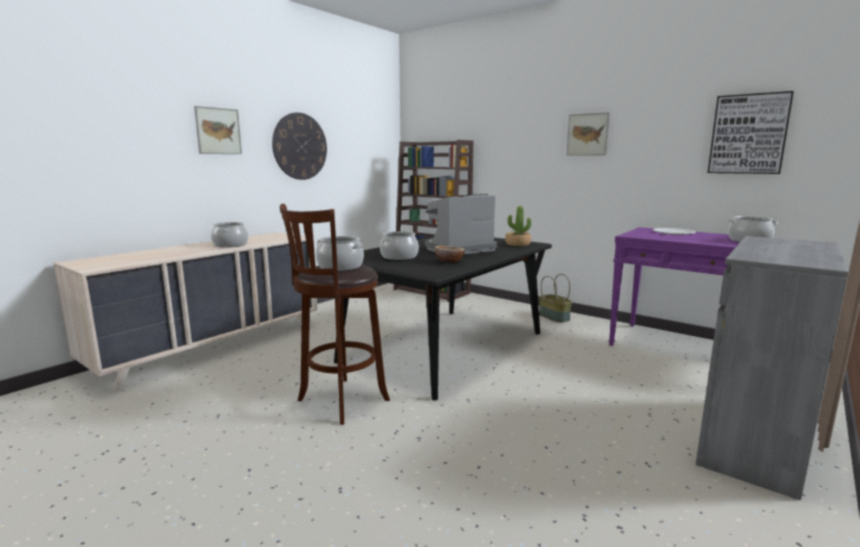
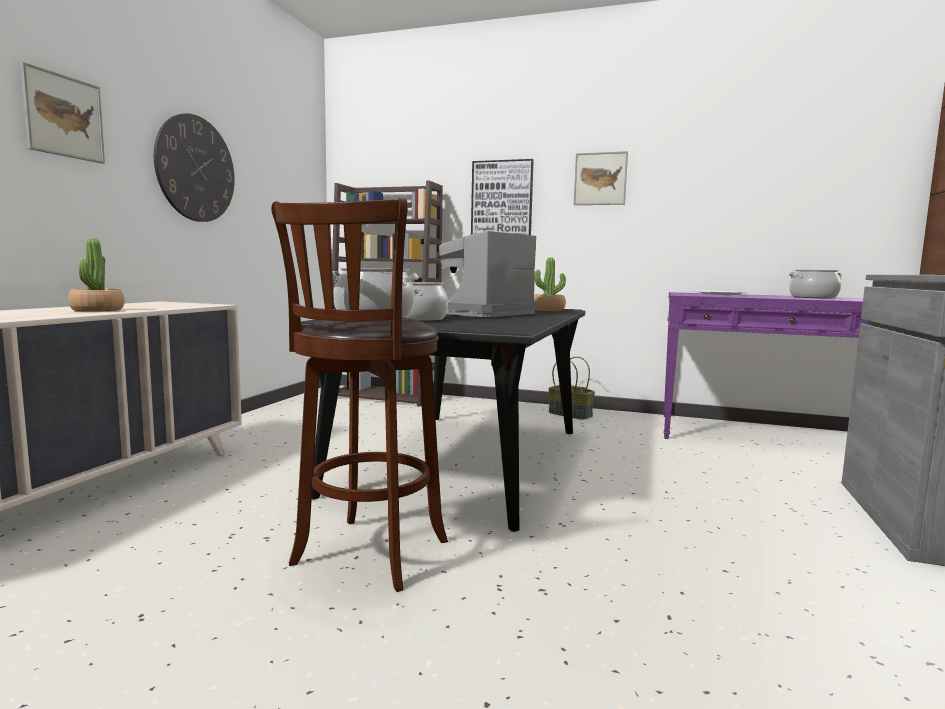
camera: 20 degrees left, 5 degrees down
cooking pot [211,222,249,247] -> potted plant [68,238,124,312]
bowl [435,246,465,263] -> none
picture [708,91,794,174] -> picture moved to [471,159,534,235]

